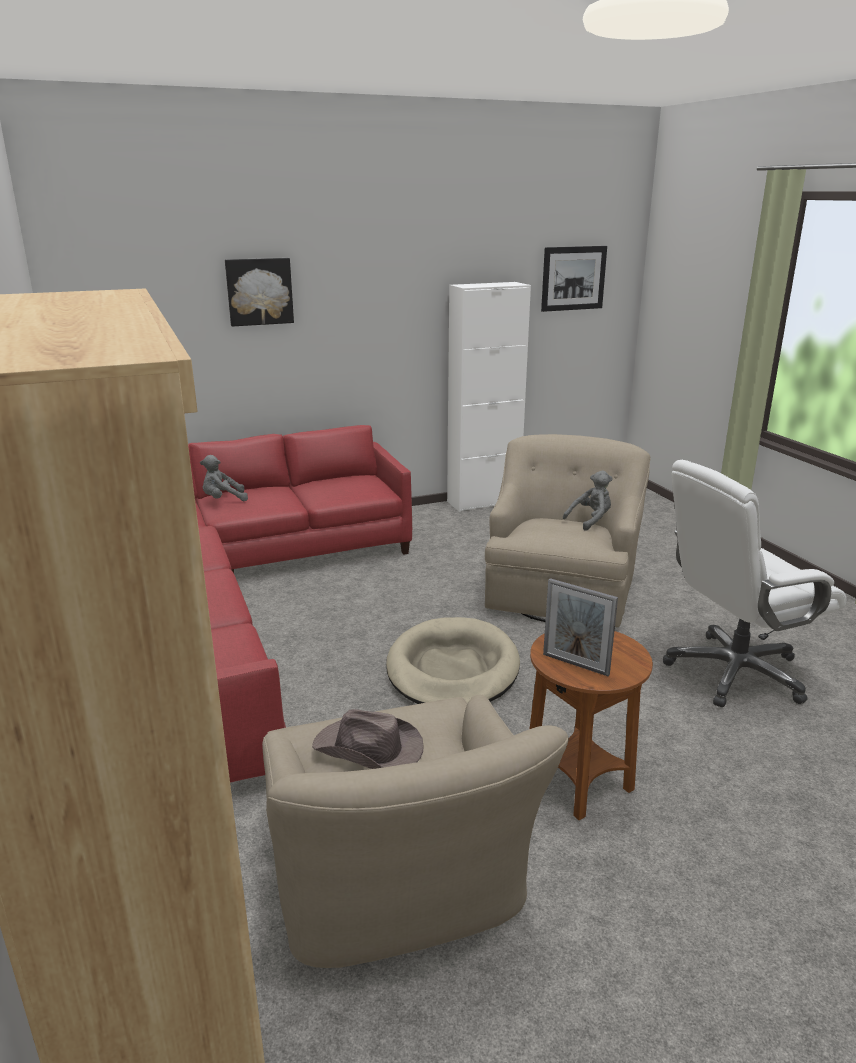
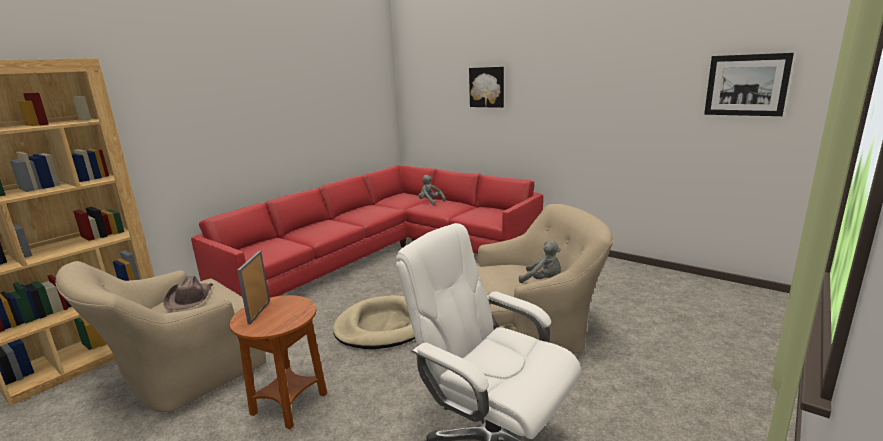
camera: 60 degrees right, 5 degrees down
white cabinet [447,282,531,512] -> none

